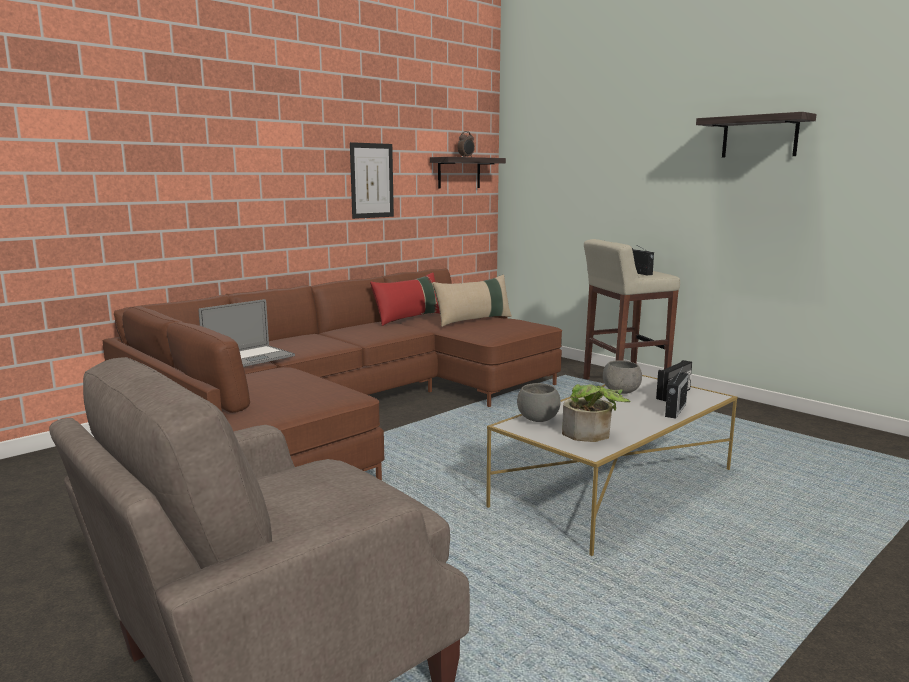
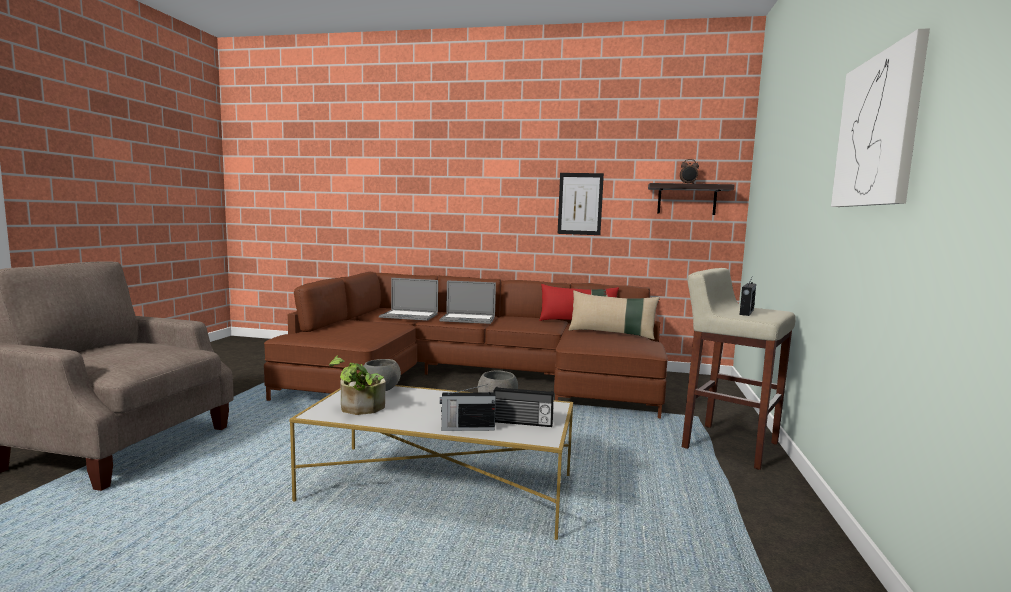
camera: 55 degrees right, 5 degrees down
shelf [696,112,817,158] -> picture [831,28,930,207]
none -> laptop [439,280,496,324]

